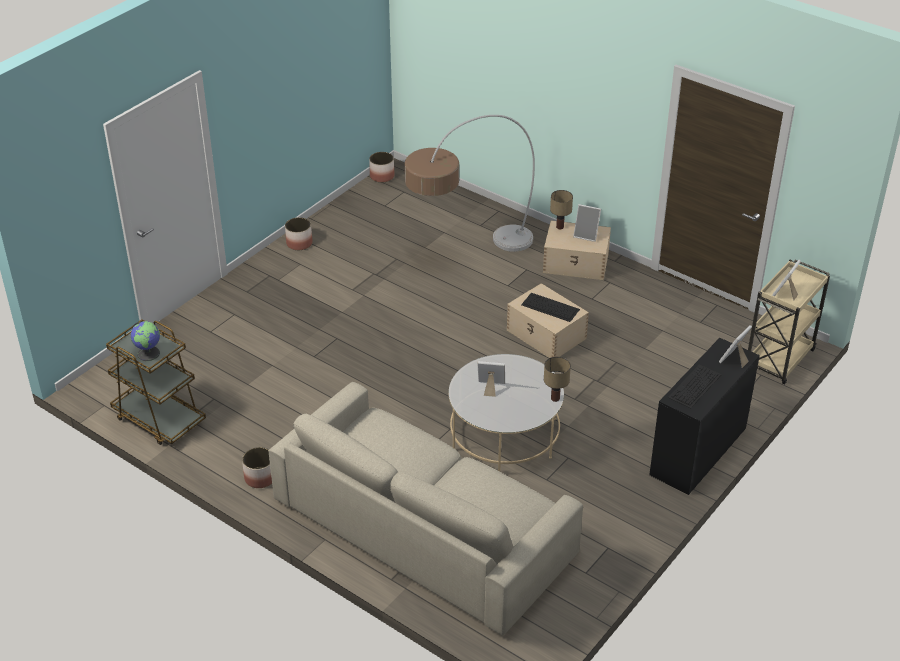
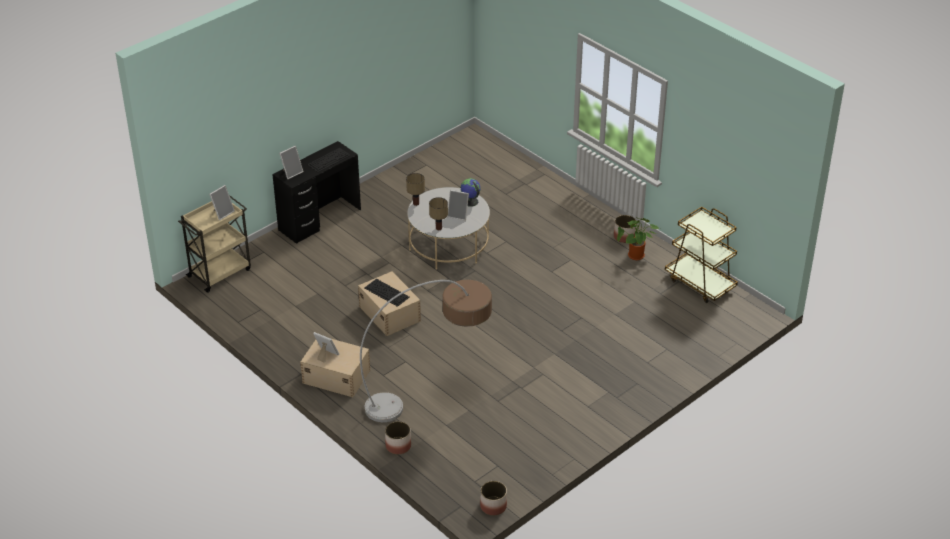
camera: 170 degrees left, 0 degrees up
globe [131,321,160,361] -> globe moved to [460,178,481,207]
beige sofa [268,382,583,636] -> none
planter [285,217,313,250] -> planter moved to [385,421,411,454]
table lamp [550,190,573,229] -> table lamp moved to [429,197,448,230]
none -> potted plant [617,217,660,260]

